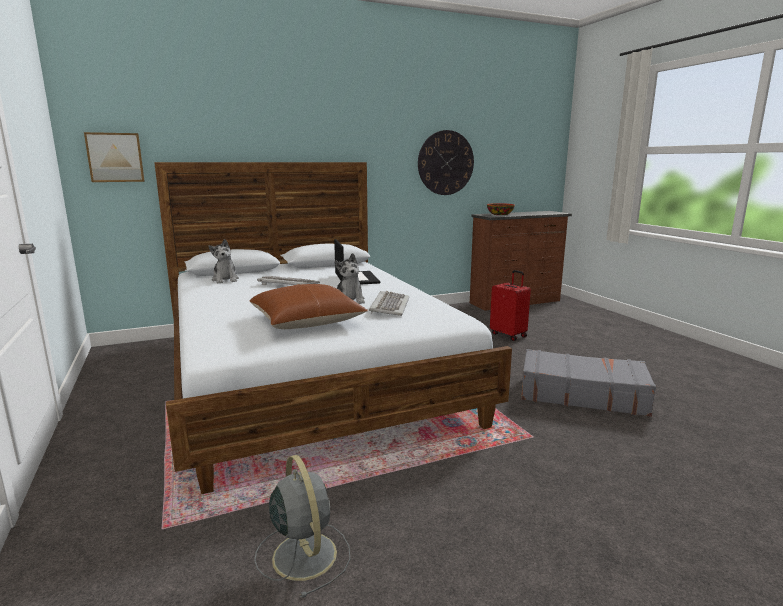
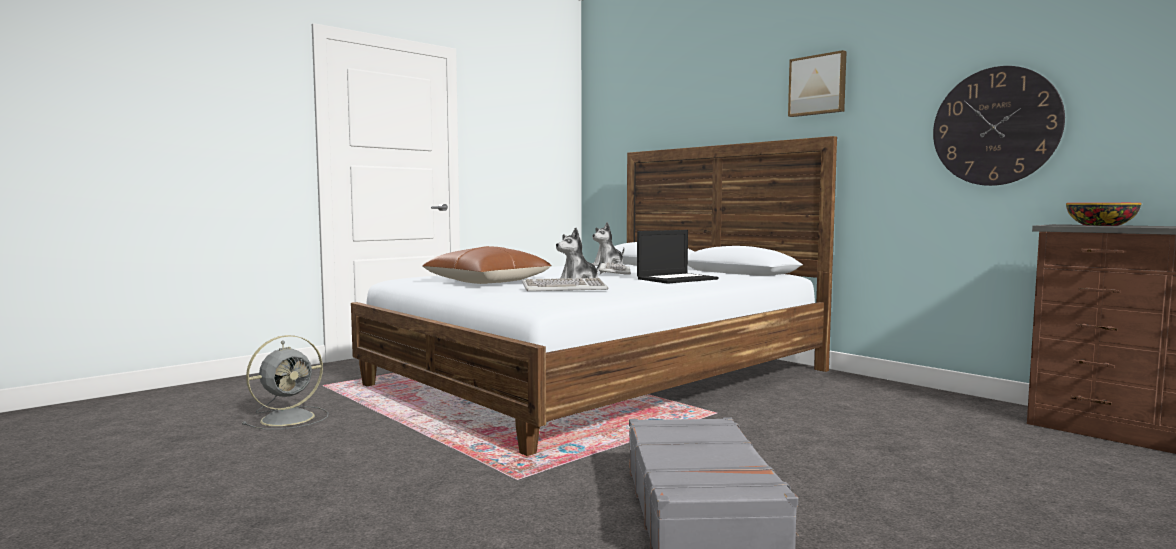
camera: 70 degrees right, 10 degrees down
picture [84,132,144,182] -> picture moved to [788,50,847,117]
red suitcase [490,270,531,341] -> none

